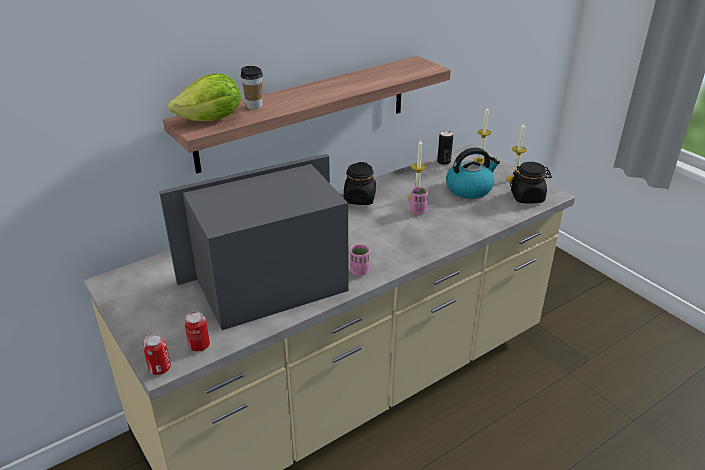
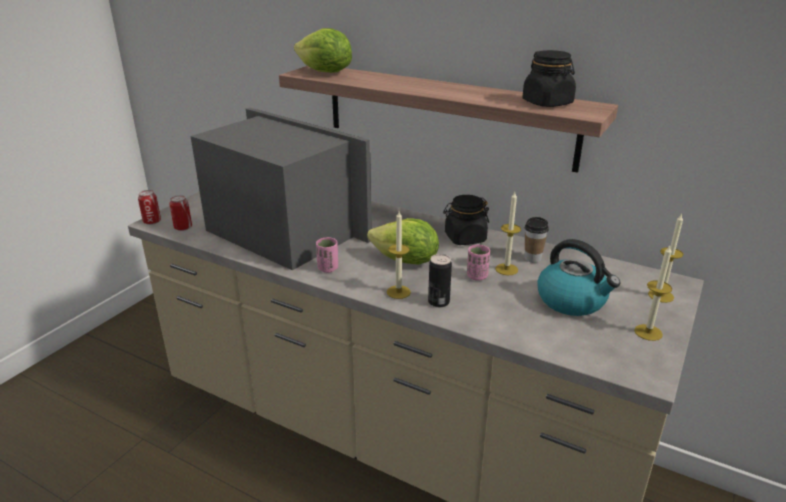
camera: 65 degrees right, 5 degrees down
cup [241,66,263,109] -> cup moved to [525,217,549,263]
can [437,130,453,165] -> can moved to [428,254,452,307]
black jar [510,162,552,203] -> black jar moved to [522,50,576,107]
none -> lettuce [367,218,439,265]
none -> candle [387,211,411,299]

